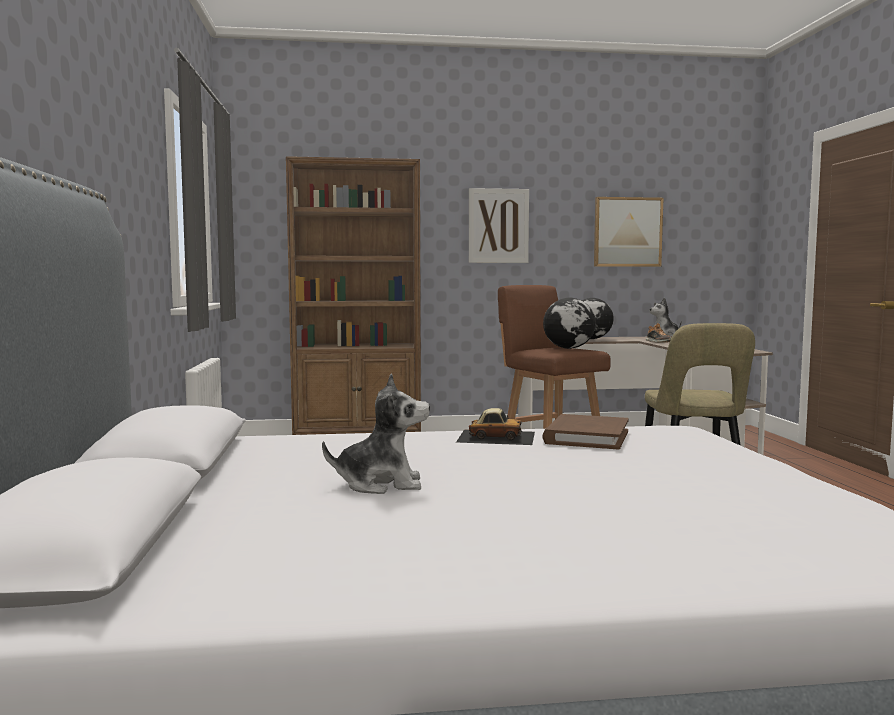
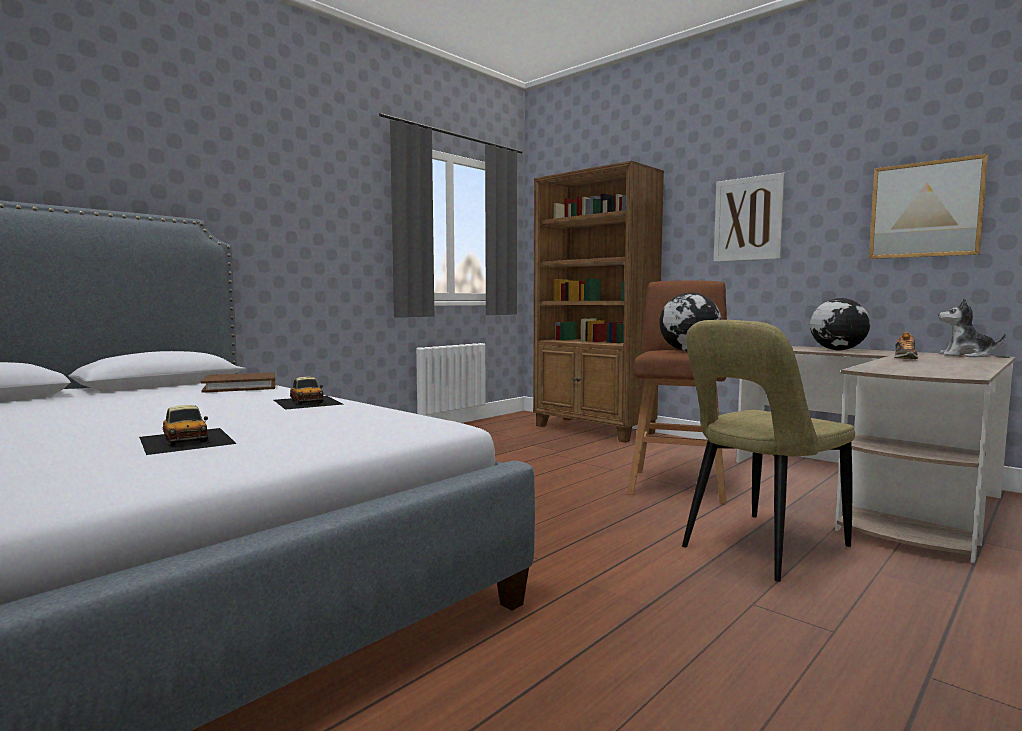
camera: 50 degrees right, 0 degrees up
plush toy [322,373,430,494] -> none
brown book [543,414,629,450] -> brown book moved to [201,372,275,393]
none -> toy car [139,405,236,455]

